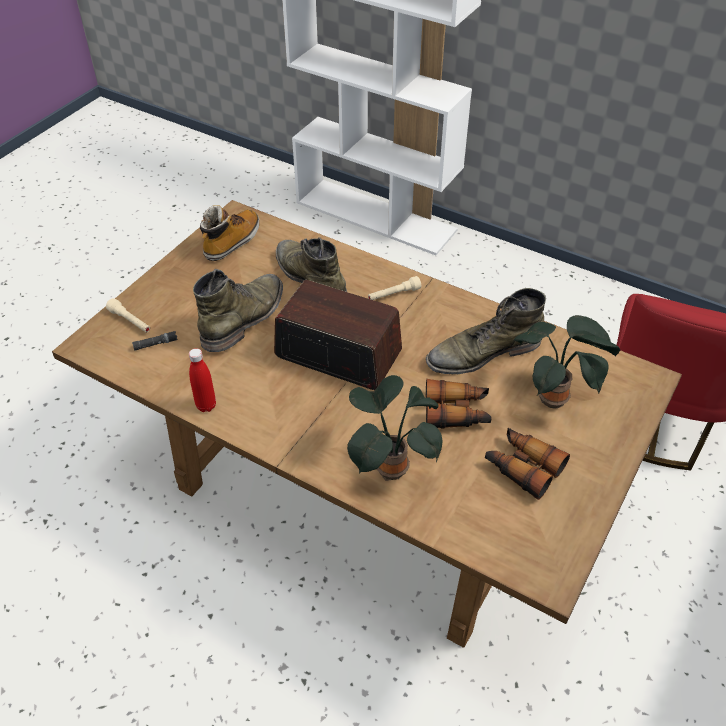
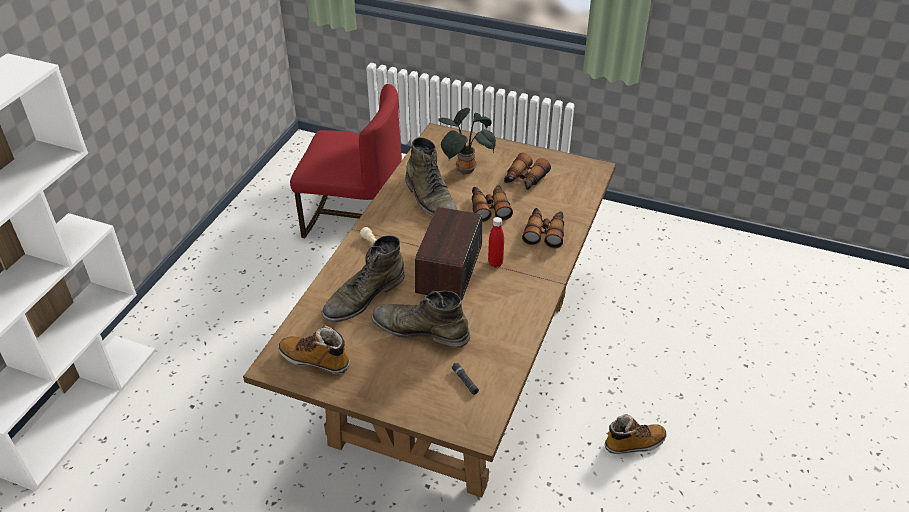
camera: 100 degrees left, 5 degrees down
beige flashlight [106,298,150,333] -> none
red bottle [189,348,216,412] -> red bottle moved to [488,217,504,268]
potted plant [347,375,443,481] -> binoculars [522,208,564,248]
none -> boot [605,414,667,454]

